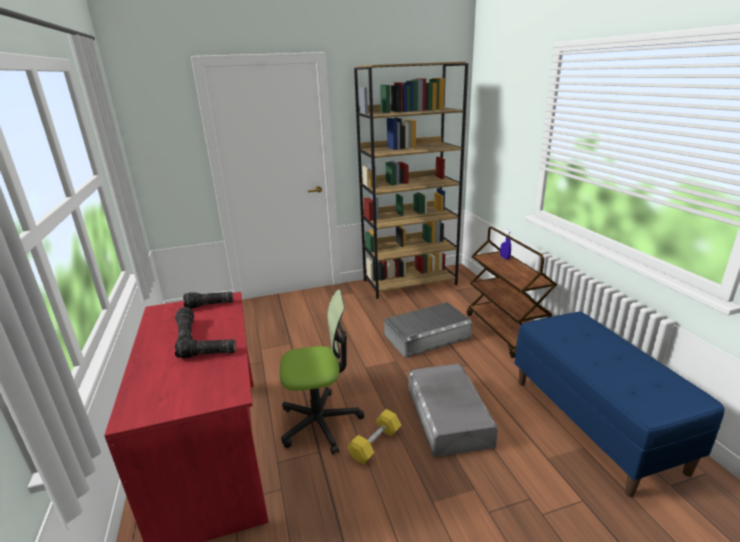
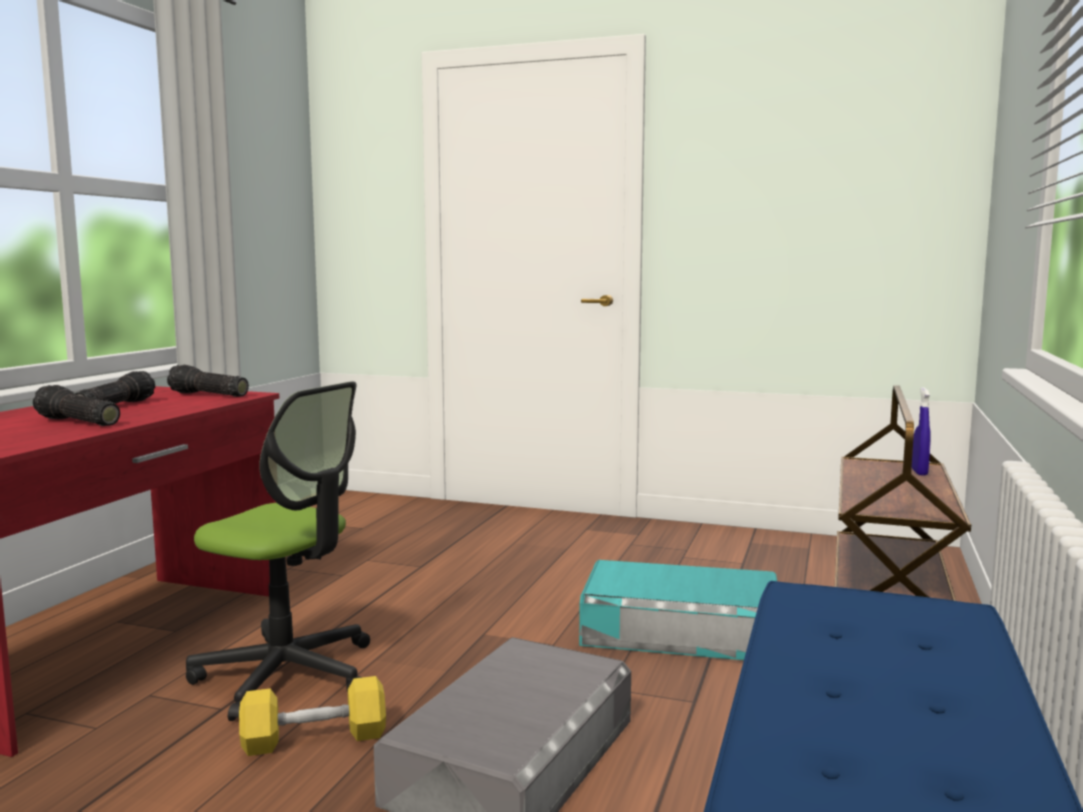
camera: 35 degrees right, 15 degrees down
brown bookcase [354,62,468,299] -> none
grey storage box [384,302,472,358] -> turquoise storage box [579,560,777,660]

